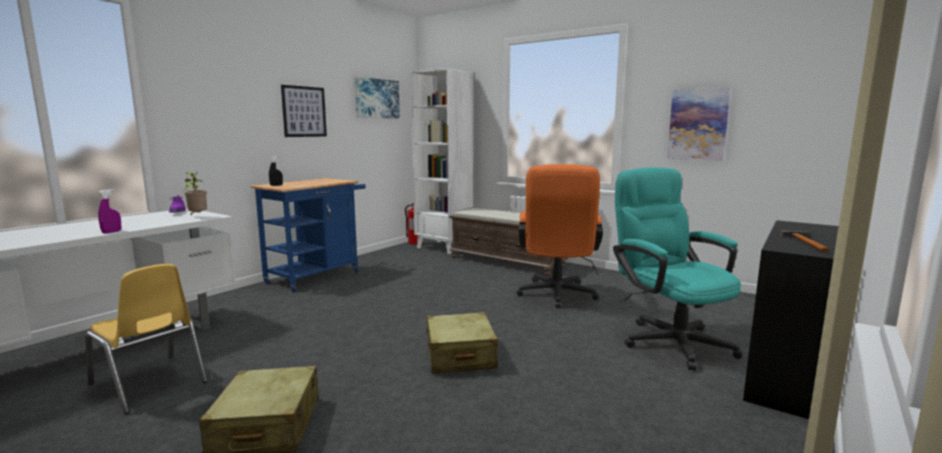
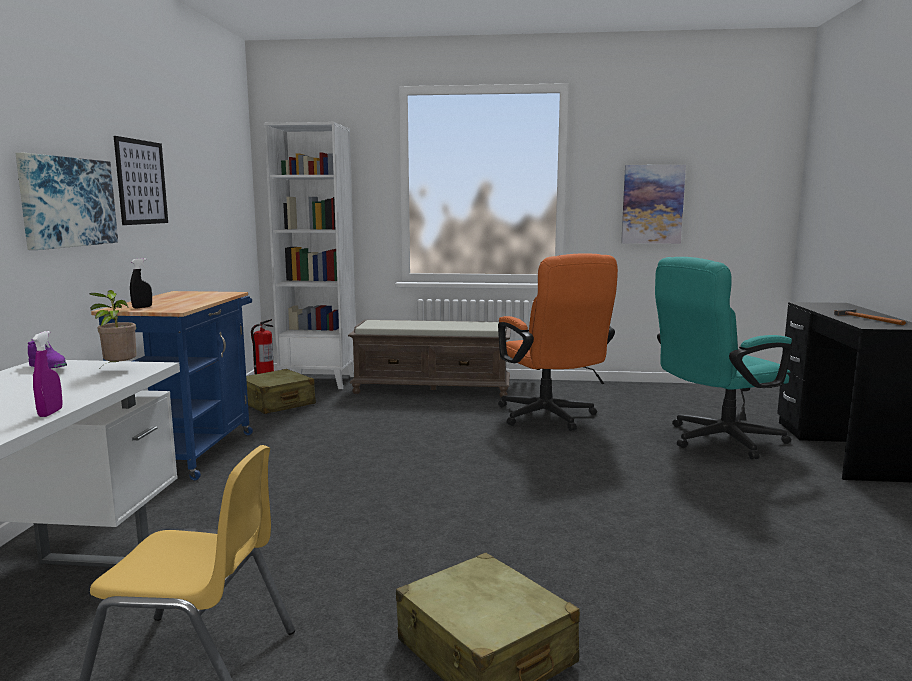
camera: 30 degrees left, 0 degrees up
picture [355,77,400,118] -> picture moved to [15,153,118,250]
beige suitcase [425,312,498,374] -> beige suitcase moved to [246,369,316,414]
turquoise office chair [613,167,742,371] -> turquoise office chair turned 60 degrees counterclockwise [655,257,792,459]

